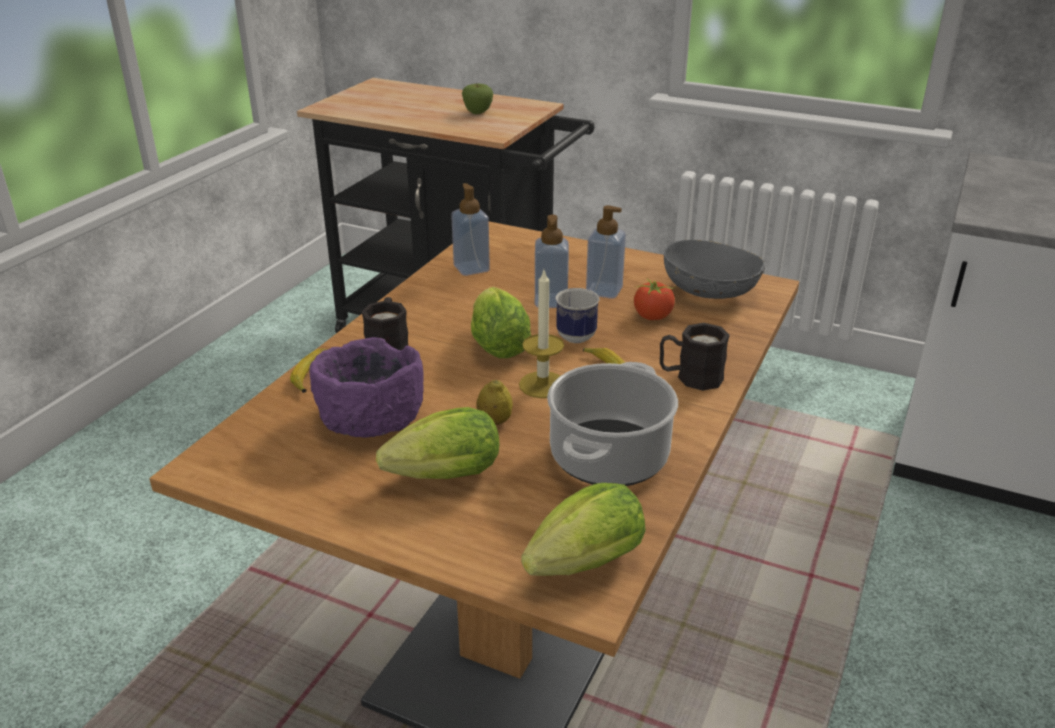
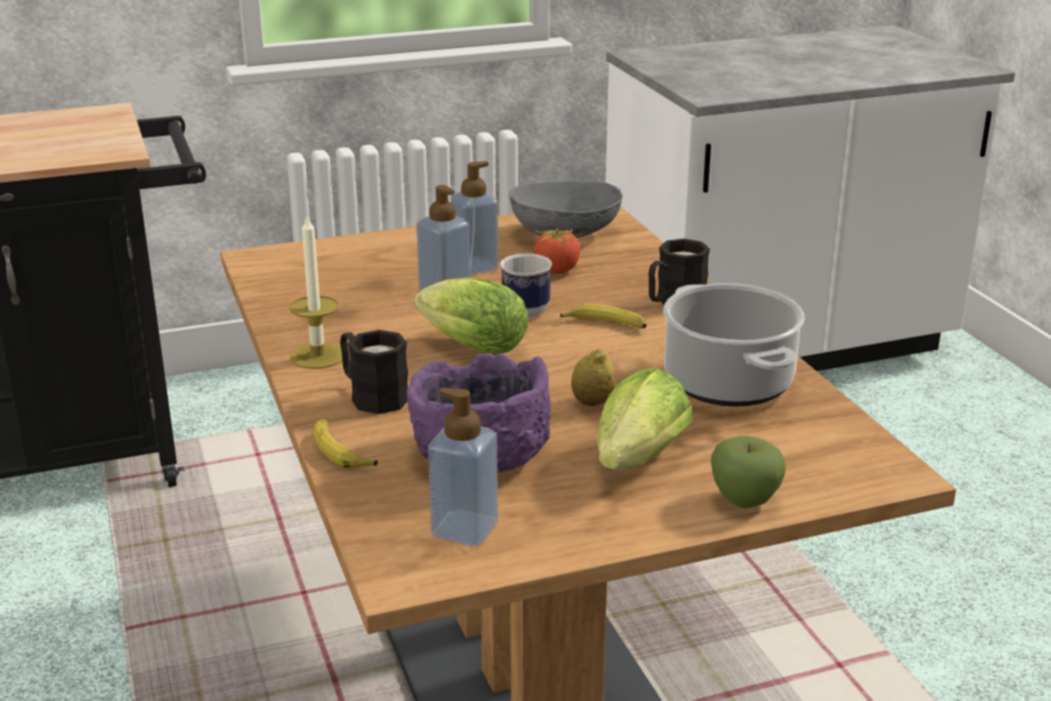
camera: 45 degrees left, 5 degrees down
soap dispenser [451,183,490,276] -> soap dispenser moved to [428,388,498,546]
apple [462,84,493,114] -> apple moved to [711,436,786,508]
candle [519,270,564,398] -> candle moved to [290,216,342,369]
lettuce [521,483,646,576] -> none

